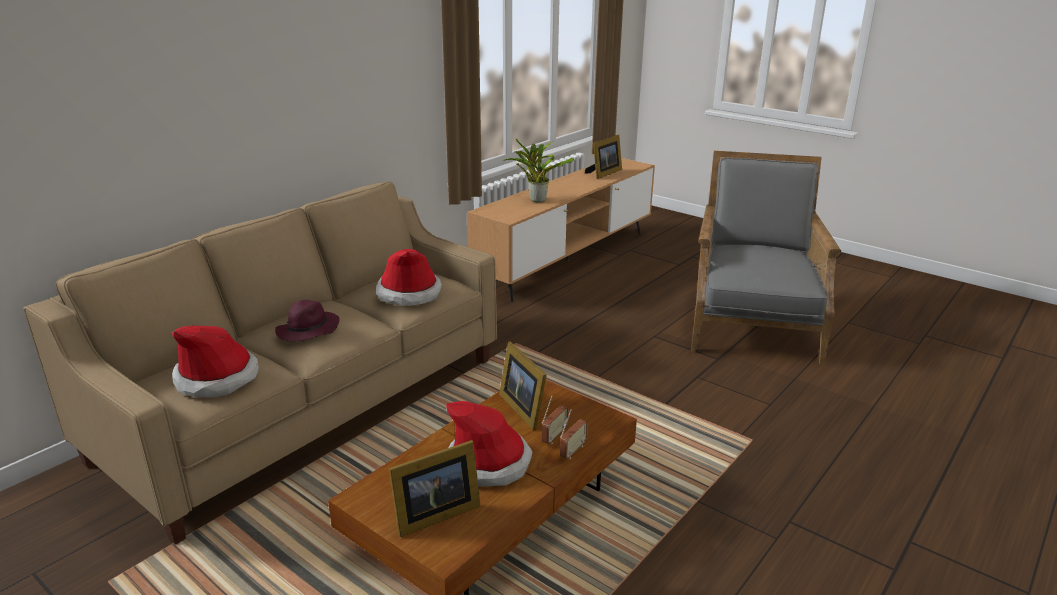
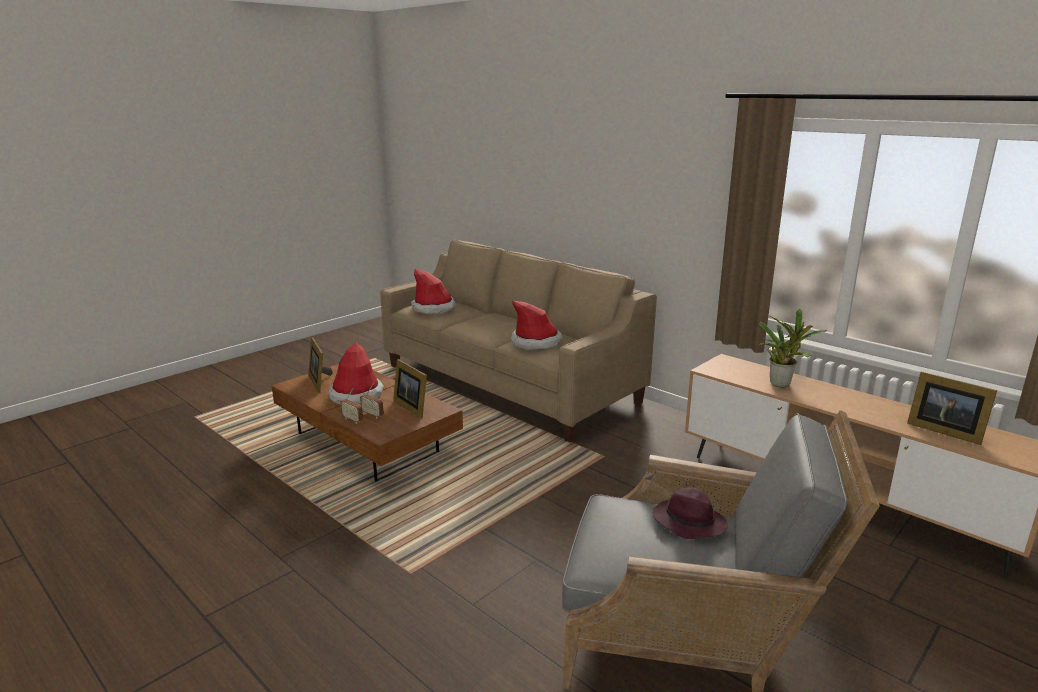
camera: 95 degrees right, 5 degrees down
purple hat [275,300,339,341] -> purple hat moved to [652,487,728,539]
picture frame [499,342,547,431] -> picture frame turned 105 degrees counterclockwise [393,359,427,418]

